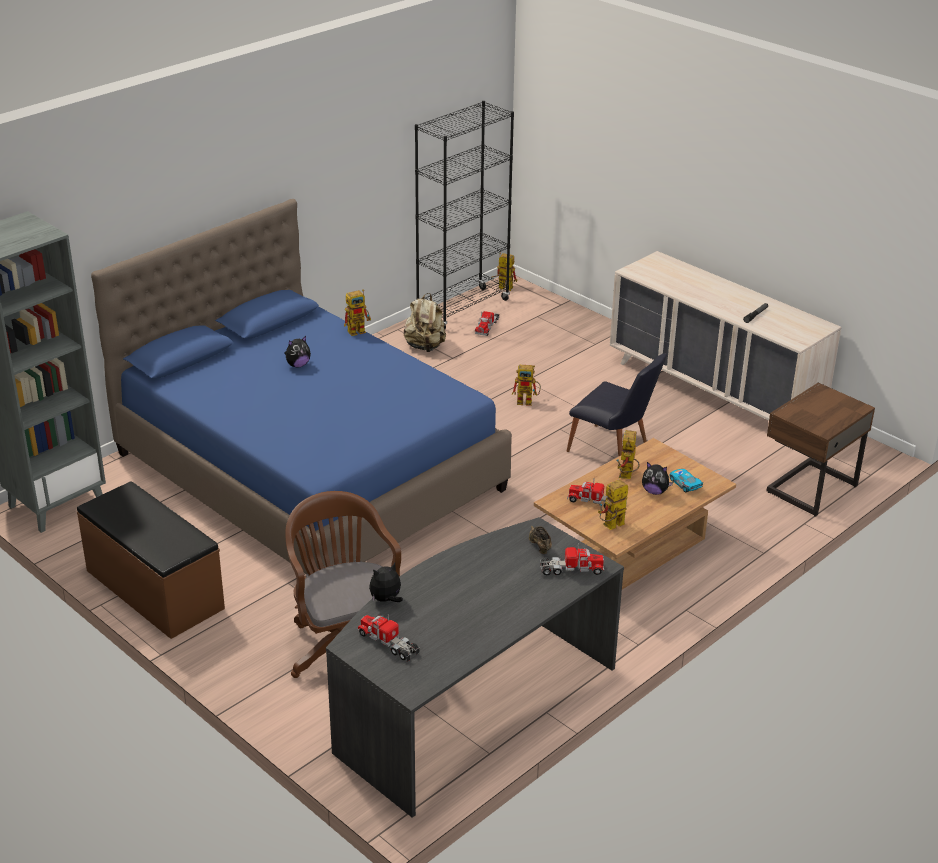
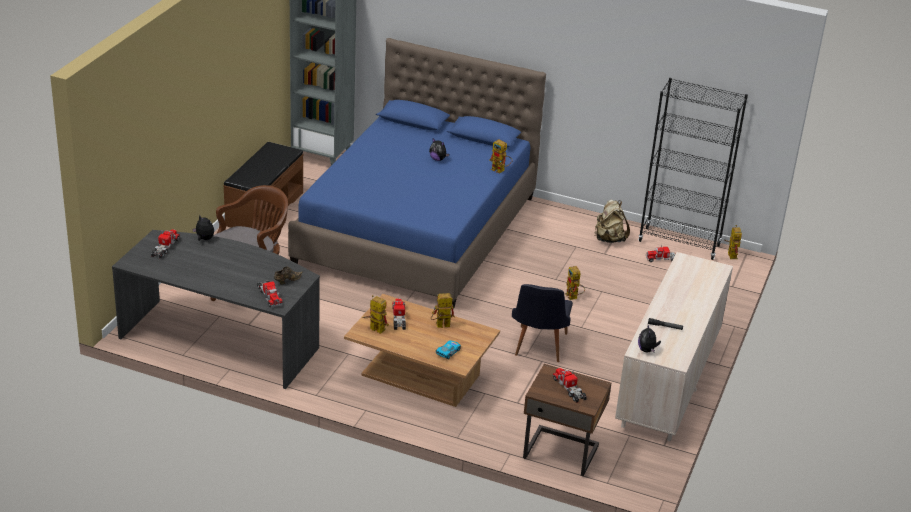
camera: 65 degrees right, 0 degrees up
plush toy [642,462,673,495] -> plush toy moved to [638,325,661,353]
none -> toy truck [552,368,587,403]

